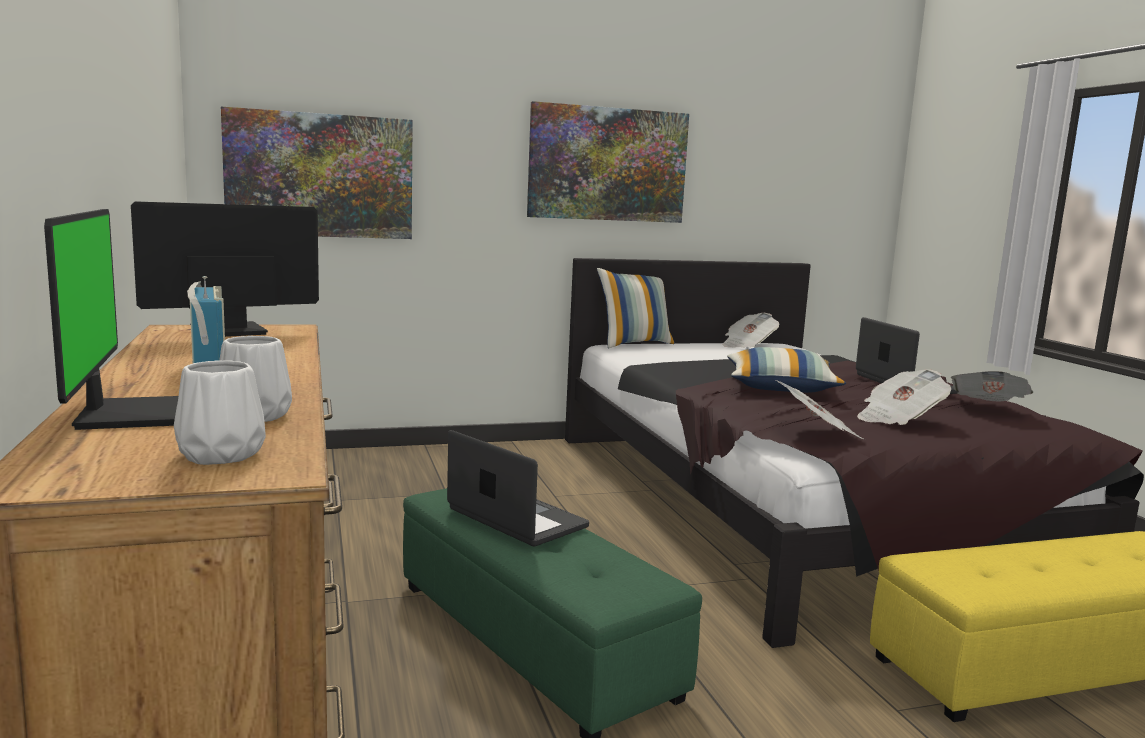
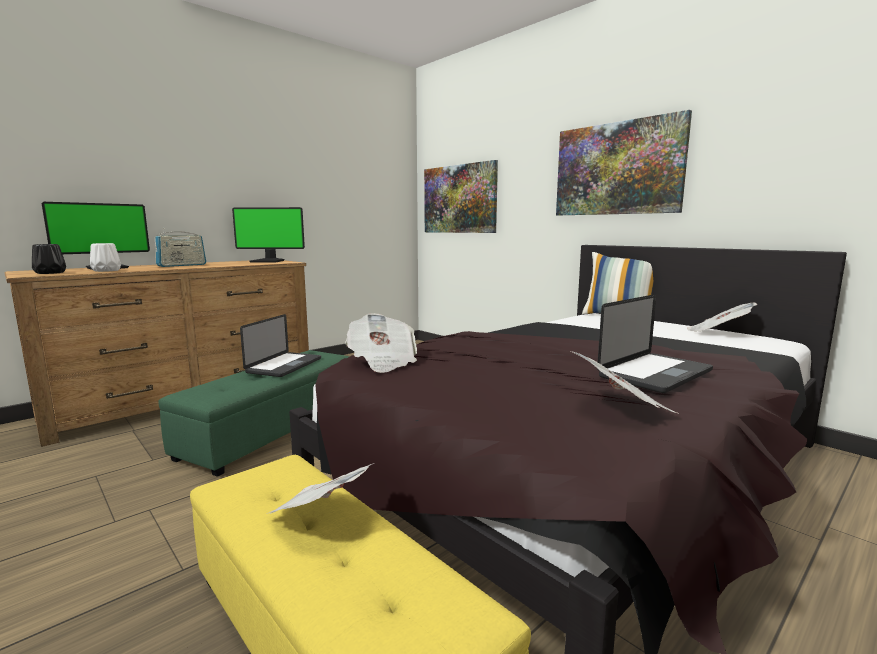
camera: 65 degrees right, 0 degrees up
monitor [131,201,319,337] -> monitor turned 150 degrees clockwise [232,207,305,263]
white vase [174,361,266,465] -> black vase [32,244,66,274]
pillow [727,347,846,393] -> none
newspaper [857,369,951,425] -> newspaper moved to [267,463,374,514]

